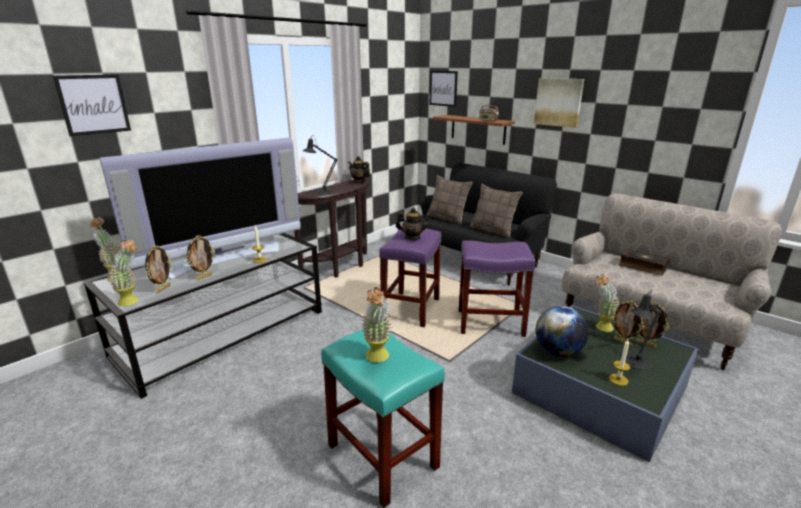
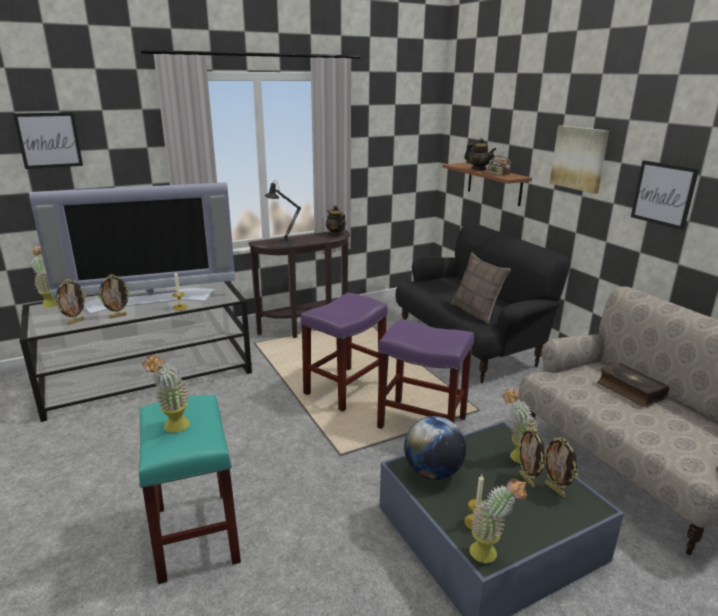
camera: 20 degrees right, 0 degrees up
potted plant [108,240,138,306] -> potted plant moved to [470,478,527,563]
teapot [396,207,430,240] -> teapot moved to [464,138,496,170]
pillow [427,175,473,225] -> none
picture [429,71,458,107] -> picture moved to [631,160,699,230]
black table lamp [625,290,661,370] -> none

